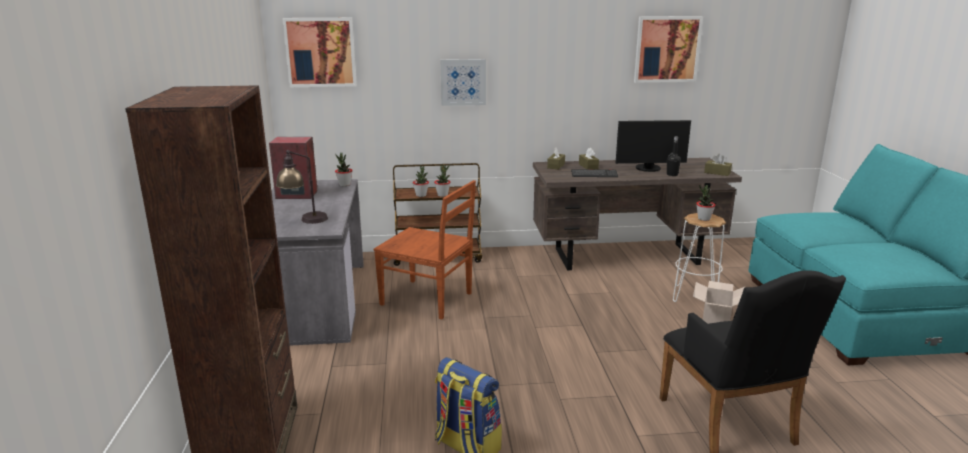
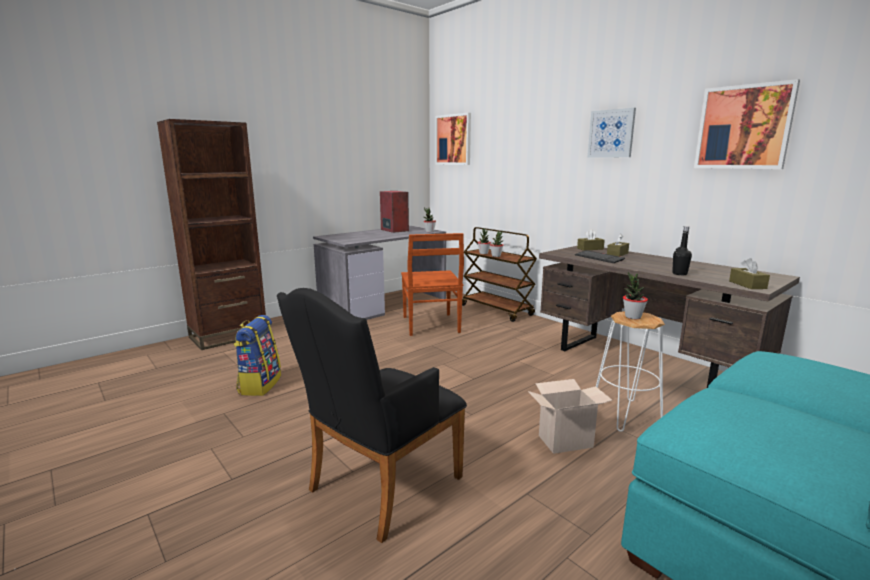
camera: 55 degrees right, 5 degrees down
table lamp [276,150,328,224] -> none
picture [440,59,486,106] -> picture moved to [588,108,636,157]
monitor [615,120,691,172] -> none

